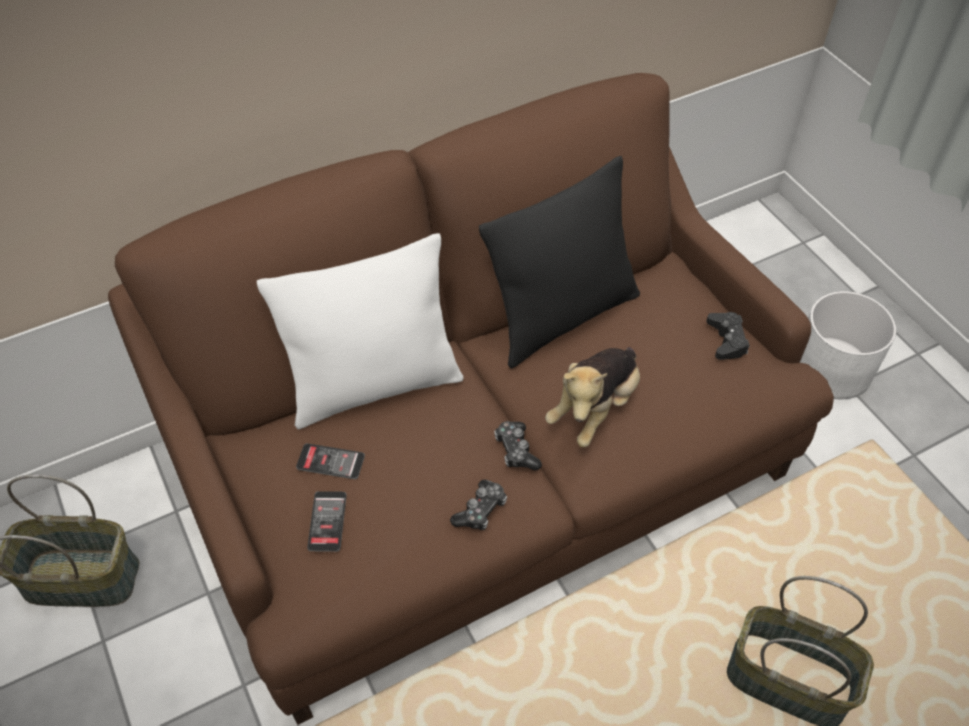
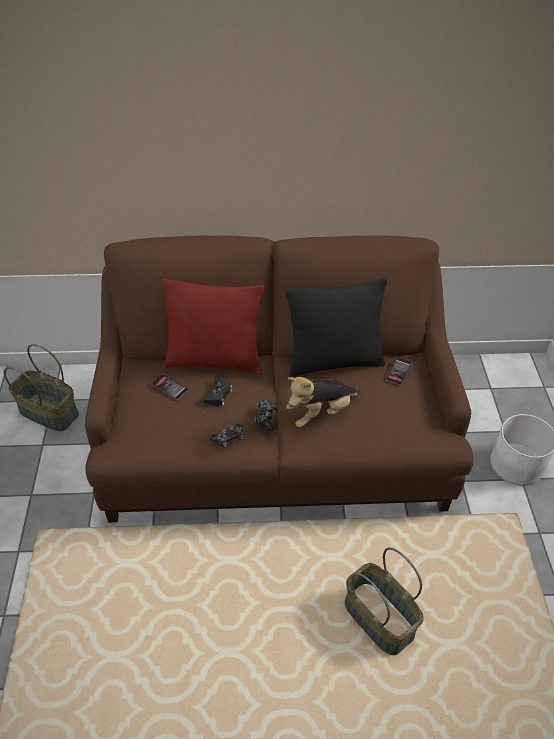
camera: 25 degrees right, 5 degrees down
white pillow [257,233,464,430] -> red pillow [161,278,264,374]
phone [307,491,347,552] -> phone moved to [386,358,412,385]
black game controller [706,312,750,360] -> black game controller moved to [202,377,233,406]

